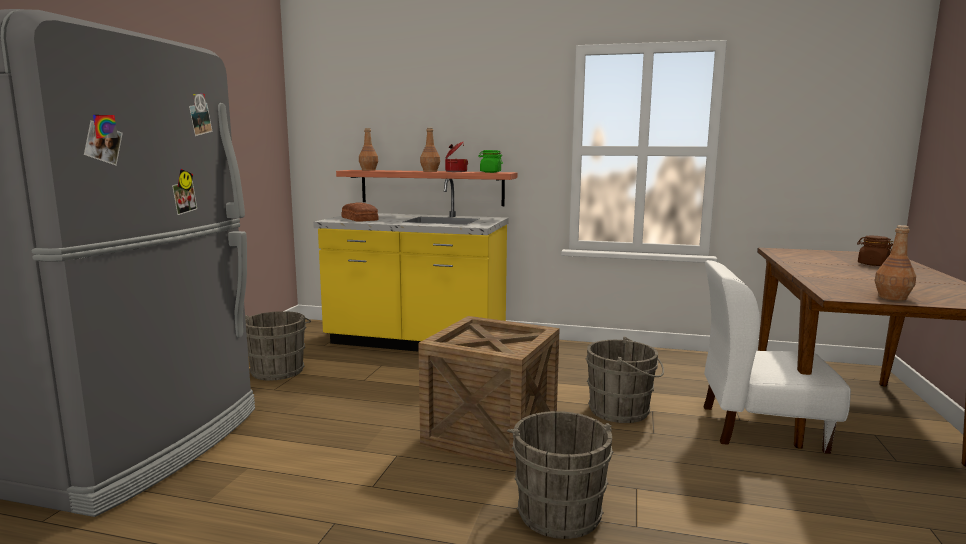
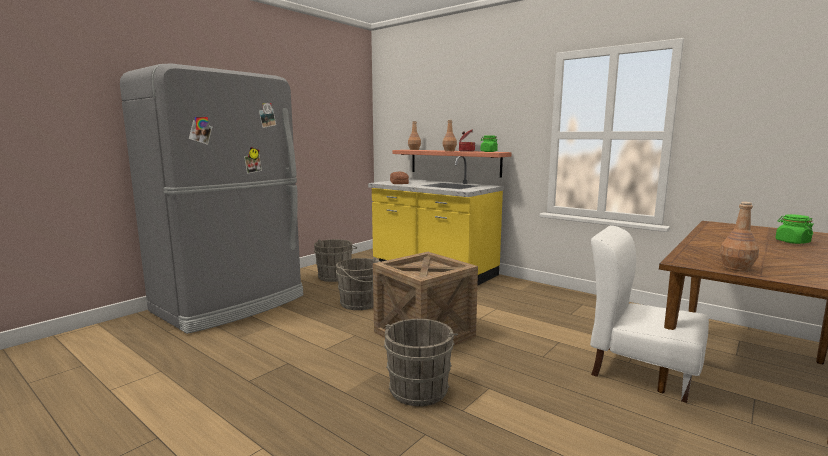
camera: 25 degrees right, 0 degrees up
grey bucket [585,337,664,423] -> grey bucket moved to [336,257,380,310]
brown jar [857,236,893,266] -> green jar [775,214,814,244]

